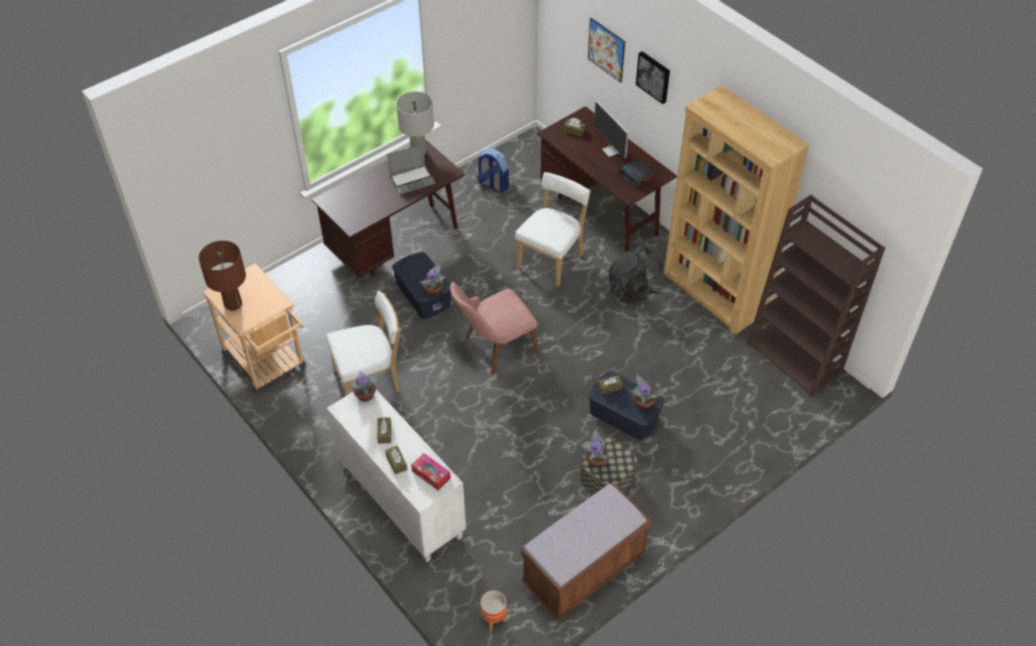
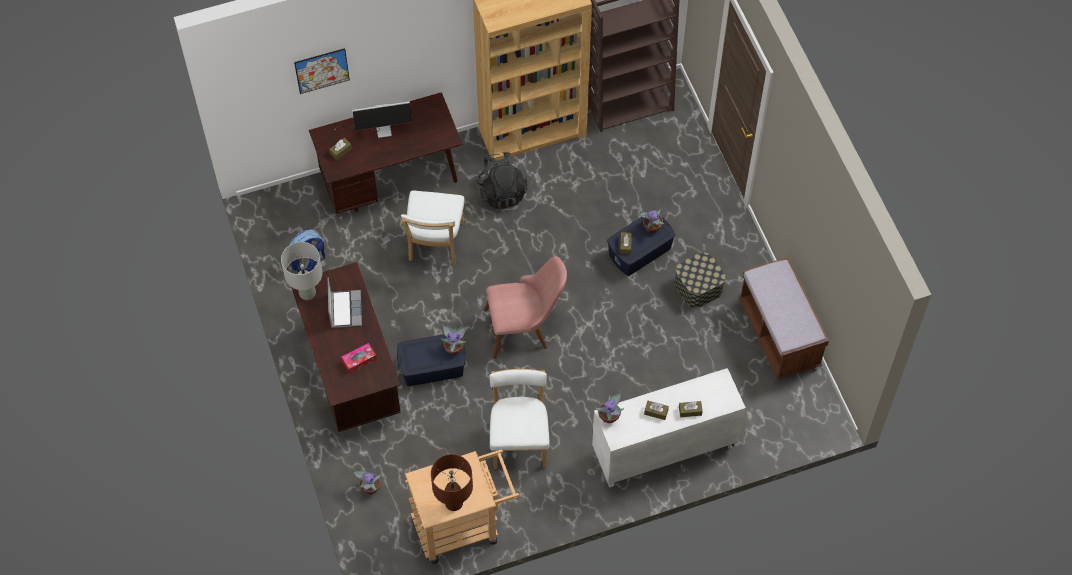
camera: 70 degrees left, 10 degrees up
tissue box [411,453,451,491] -> tissue box moved to [342,343,377,373]
pink chair [450,282,541,375] -> pink chair turned 90 degrees counterclockwise [484,256,567,359]
planter [480,590,507,631] -> none
white chair [515,172,591,287] -> white chair turned 135 degrees counterclockwise [401,191,465,265]
potted plant [581,427,610,467] -> potted plant moved to [353,469,382,494]
alarm clock [619,158,655,188] -> none
picture [636,51,670,104] -> none

